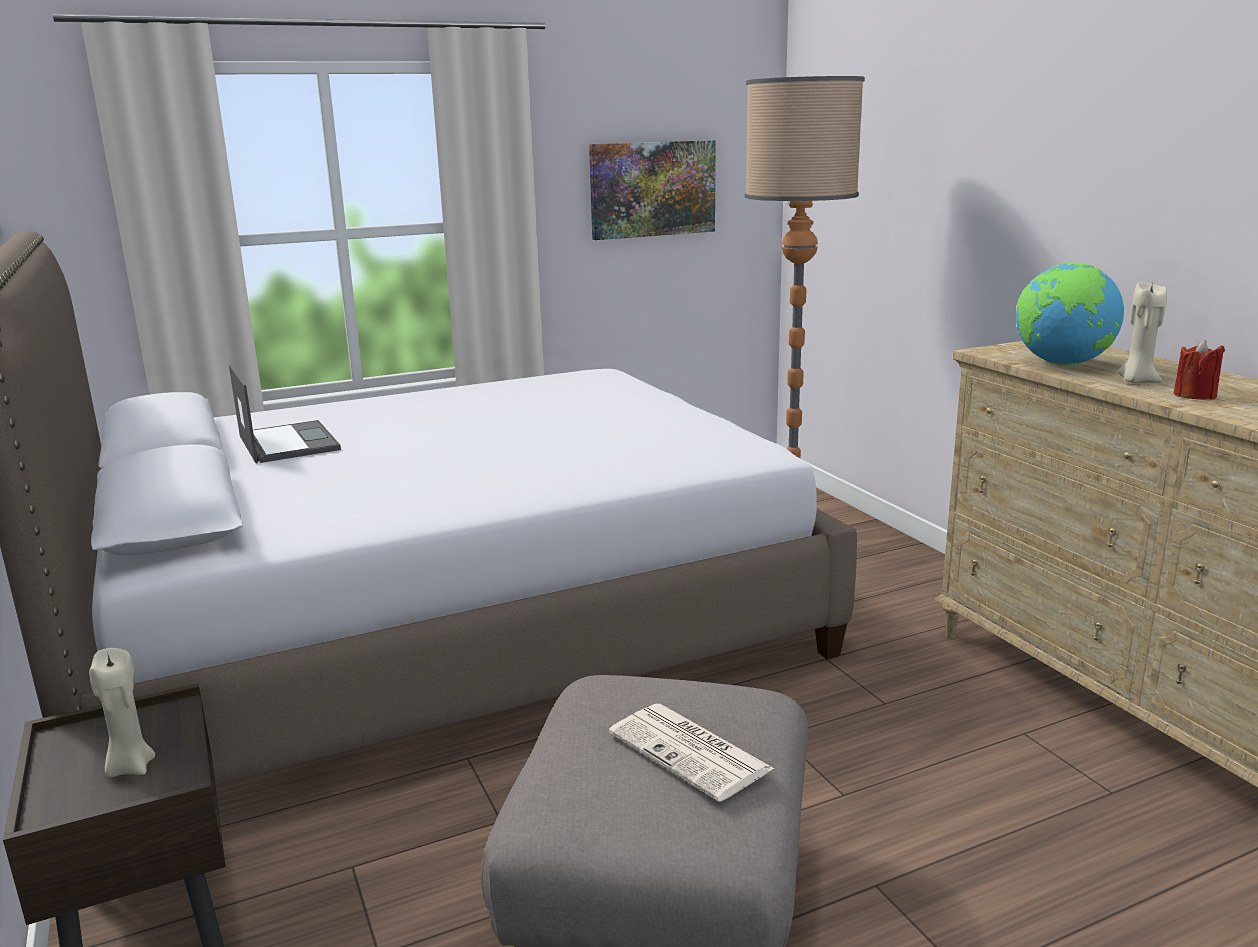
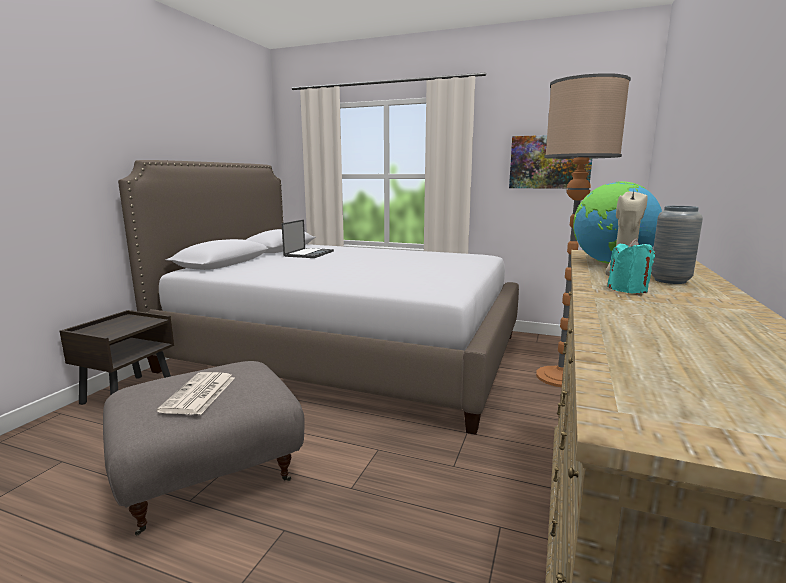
camera: 45 degrees right, 5 degrees down
beige candle [89,648,155,777] -> none
red candle [1174,339,1225,400] -> turquoise candle [607,238,655,293]
none -> grey vase [651,206,703,284]

